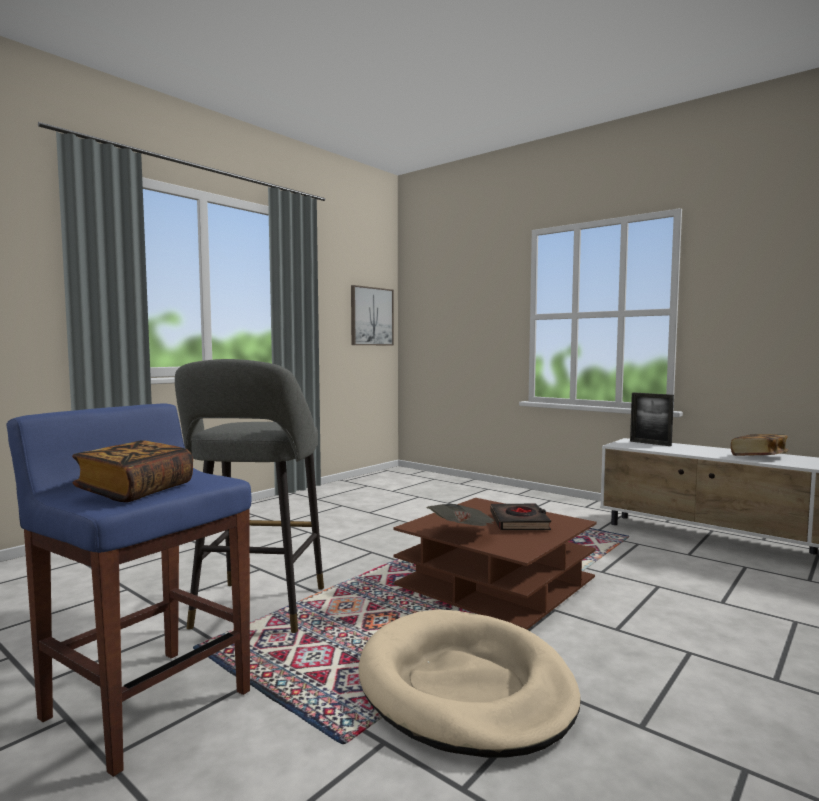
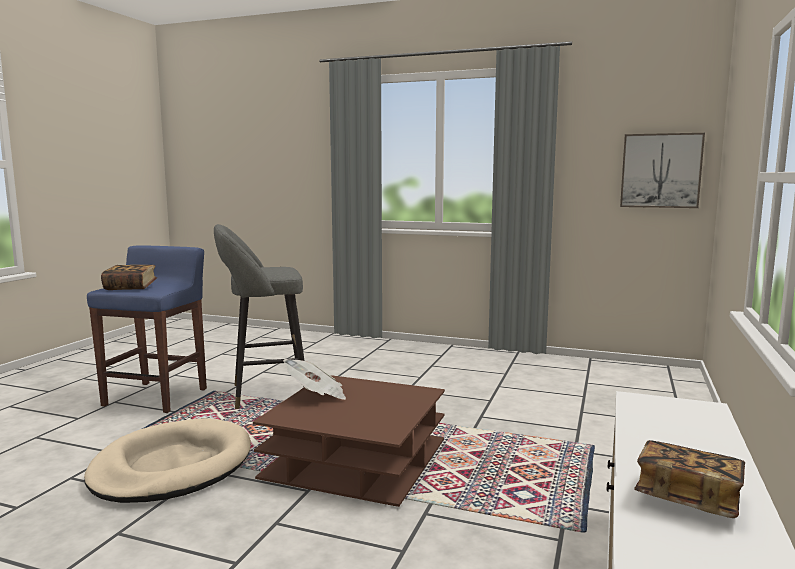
camera: 70 degrees right, 5 degrees up
black book [490,504,551,530] -> none
picture frame [630,392,674,446] -> none

